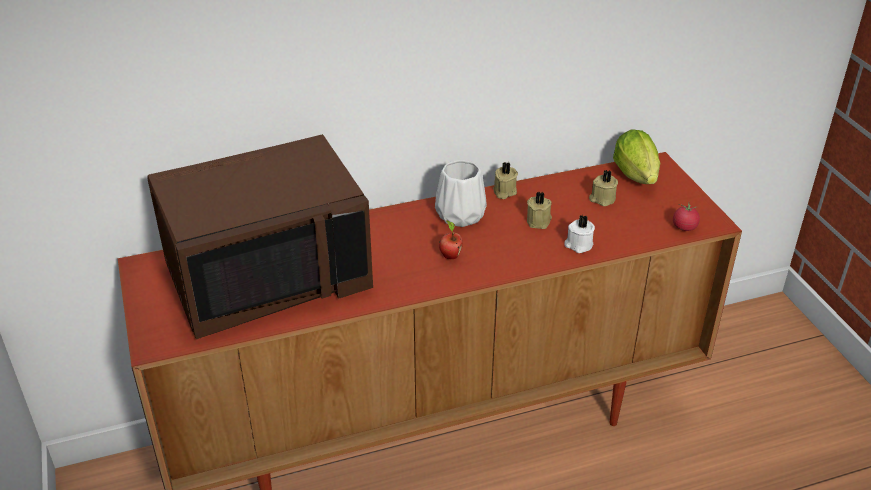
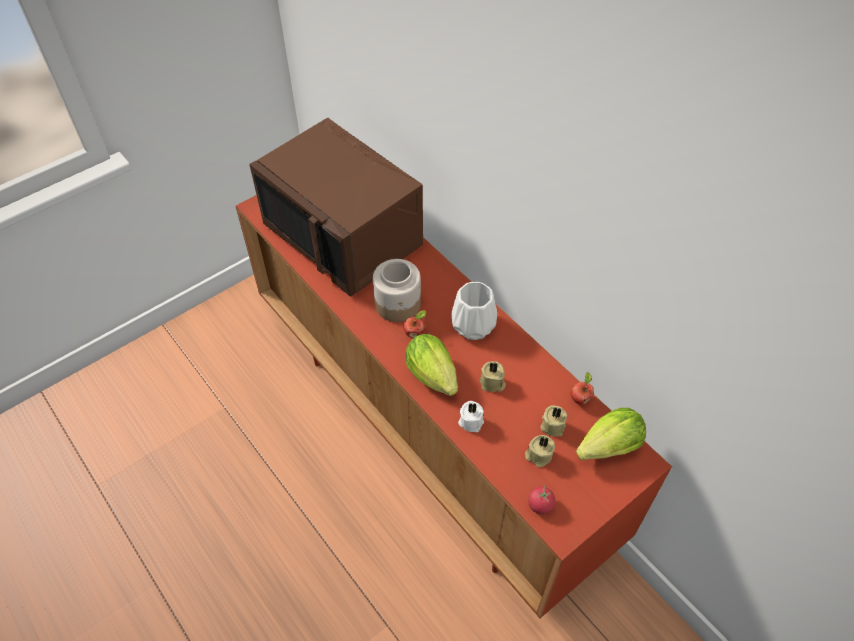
camera: 70 degrees right, 15 degrees up
beige candle [493,162,518,199] -> beige candle moved to [525,435,555,467]
none -> jar [373,259,421,322]
none -> lettuce [406,334,458,396]
none -> apple [571,372,594,405]

